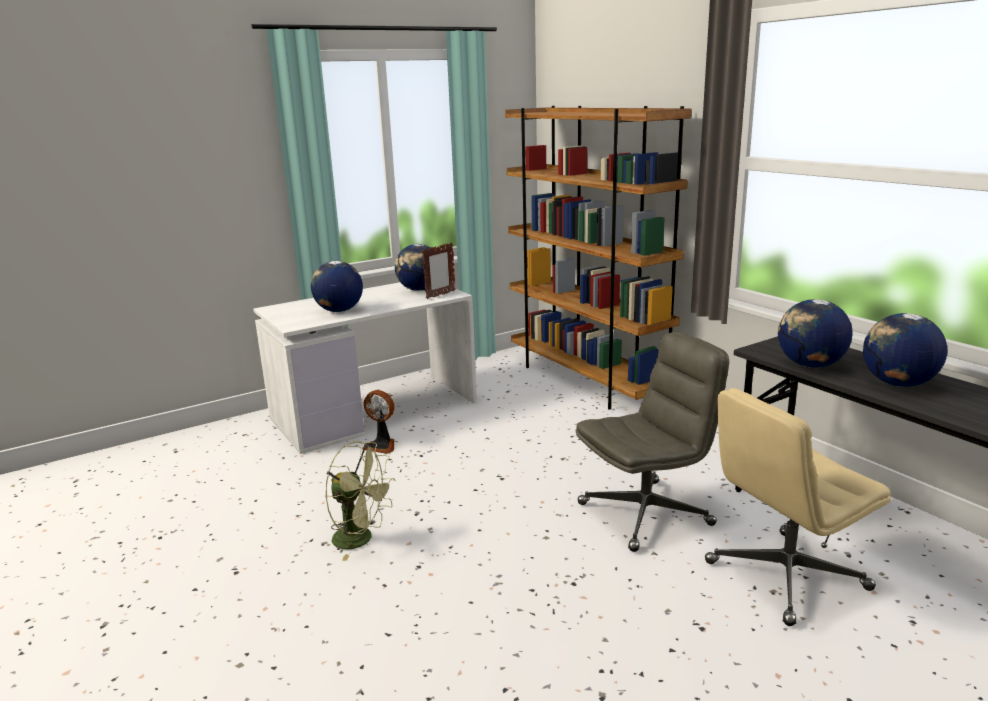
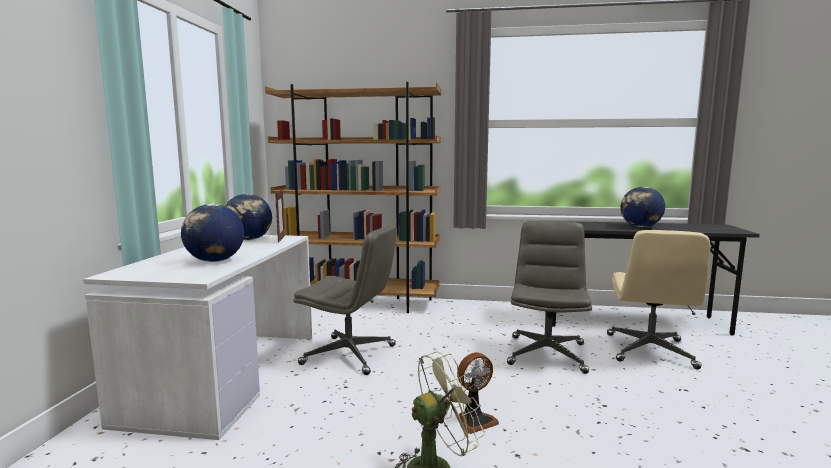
camera: 50 degrees left, 10 degrees down
fan [362,390,394,454] -> fan moved to [457,352,499,434]
globe [778,299,853,368] -> none
none -> grey office chair [294,226,397,375]

